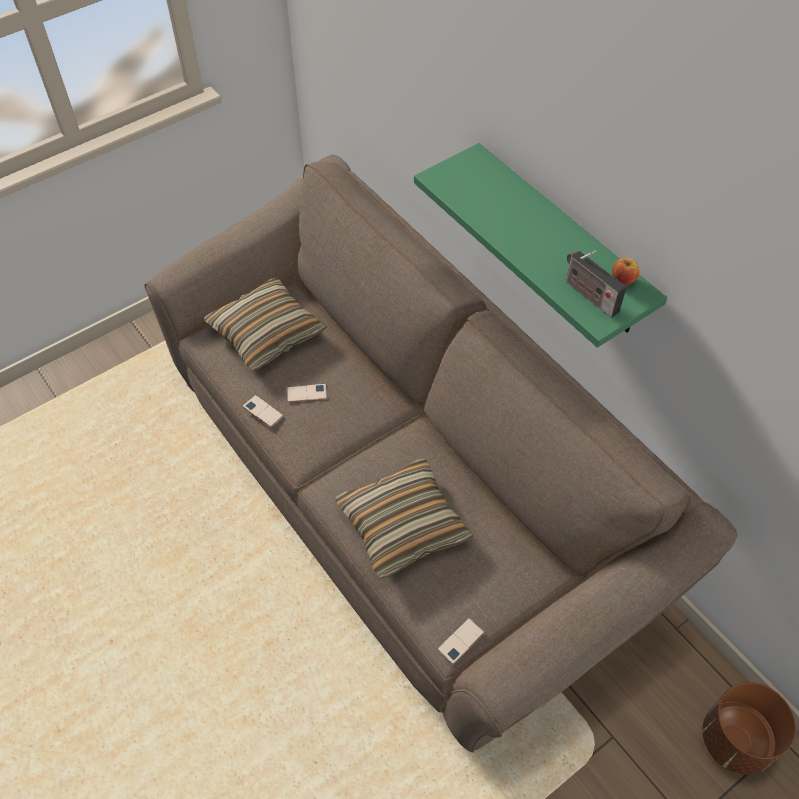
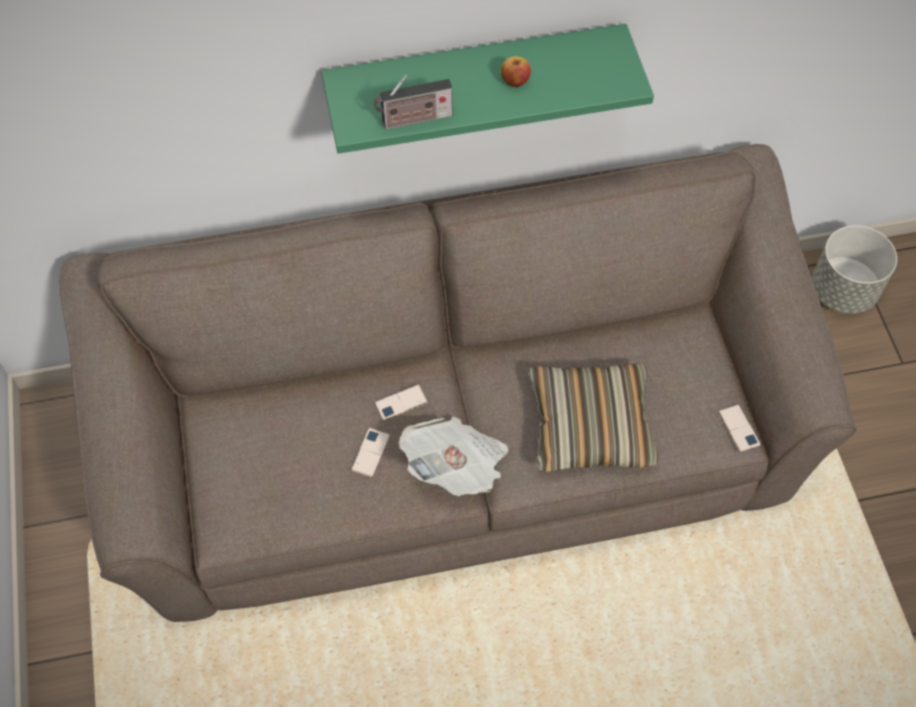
camera: 65 degrees left, 5 degrees up
pillow [204,278,327,371] -> none
phone [243,395,283,428] -> phone moved to [375,385,428,421]
radio [566,250,627,318] -> radio moved to [374,75,452,129]
apple [612,258,640,286] -> apple moved to [501,56,531,87]
brown planter [702,682,796,775] -> grey planter [812,225,897,314]
none -> newspaper [399,416,509,496]

